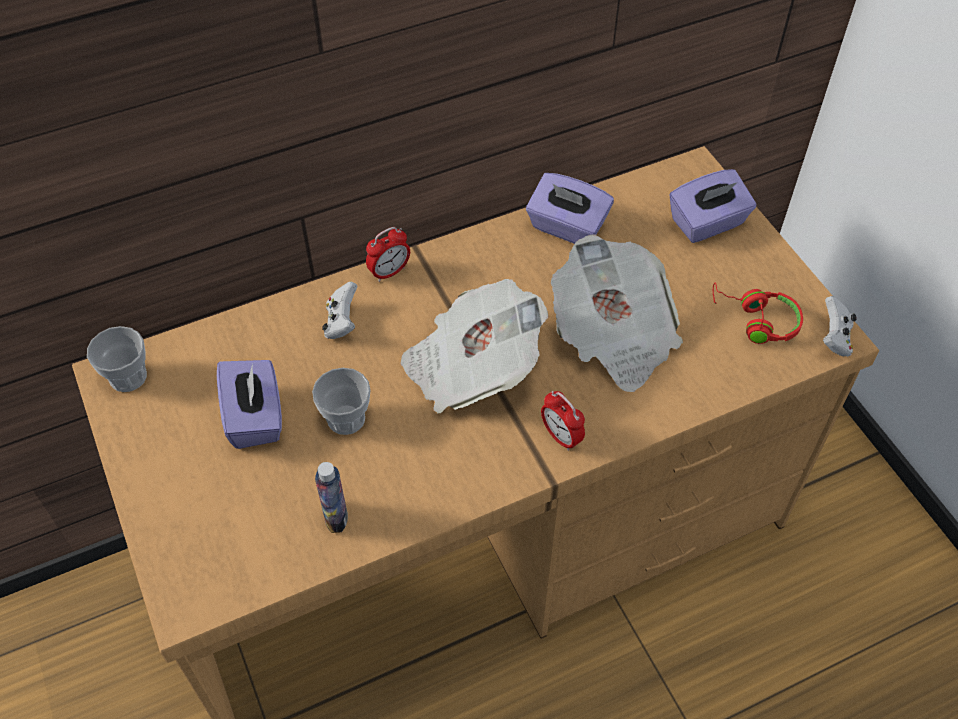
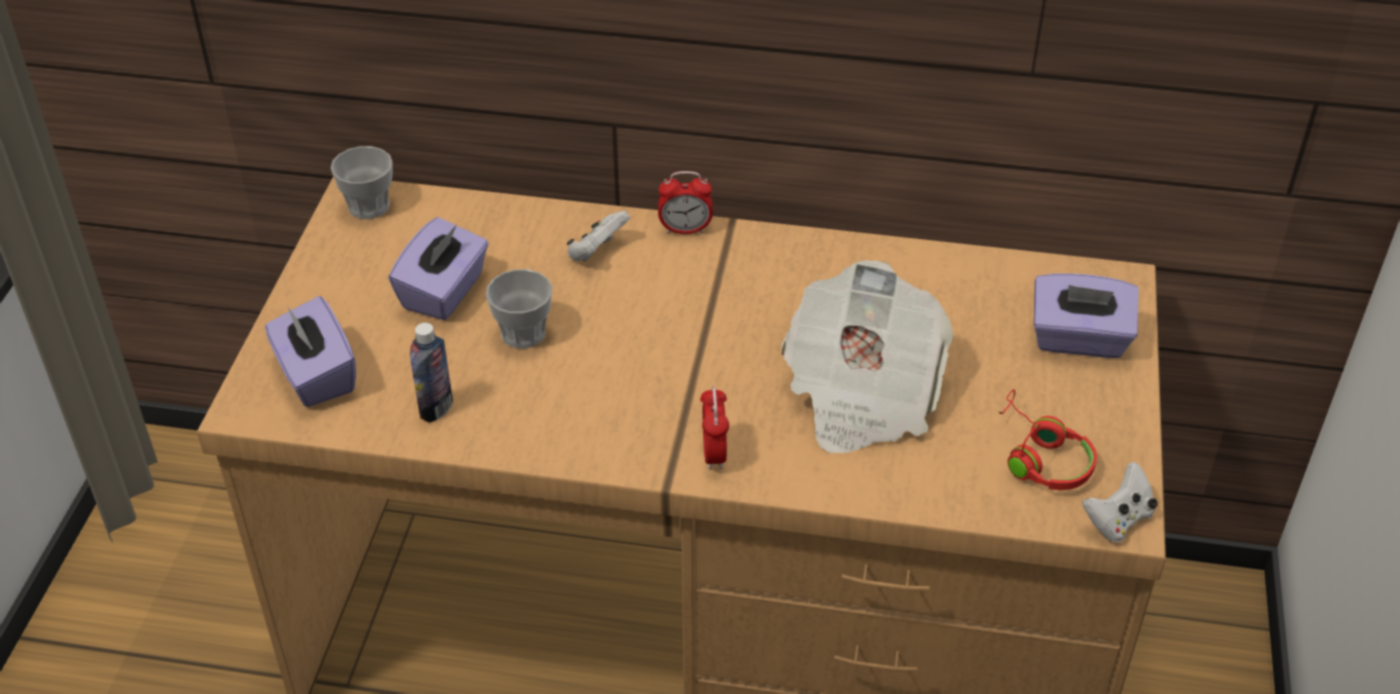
camera: 35 degrees right, 10 degrees down
newspaper [401,279,548,413] -> none
purple tissue box [526,173,614,244] -> purple tissue box moved to [265,296,356,407]

